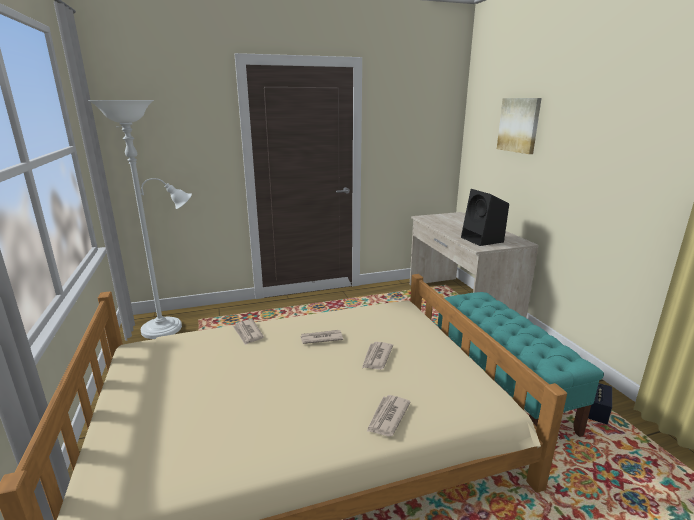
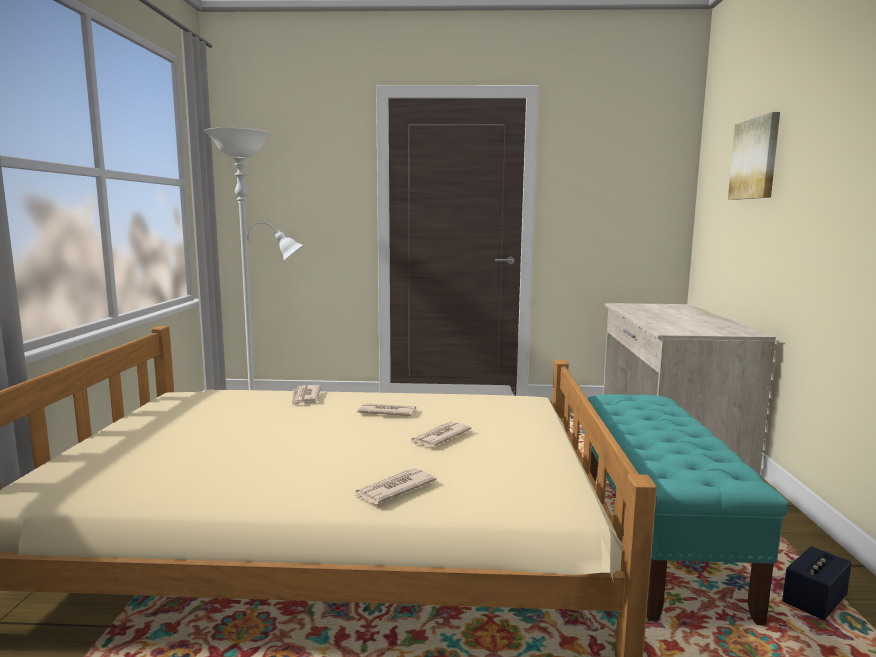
camera: 20 degrees right, 10 degrees down
black speaker [461,189,509,246] -> none

